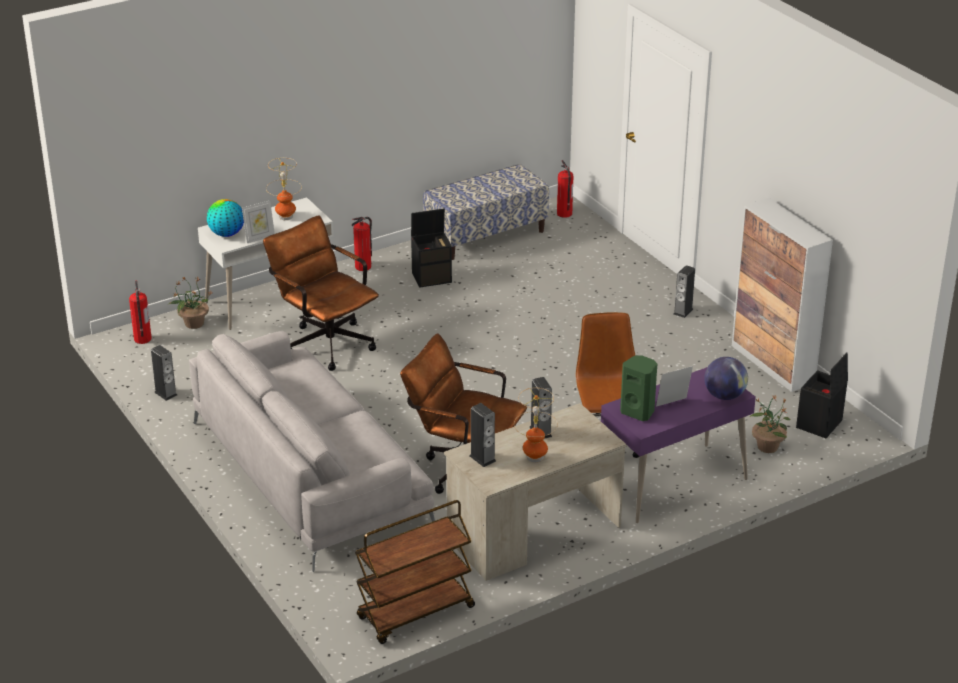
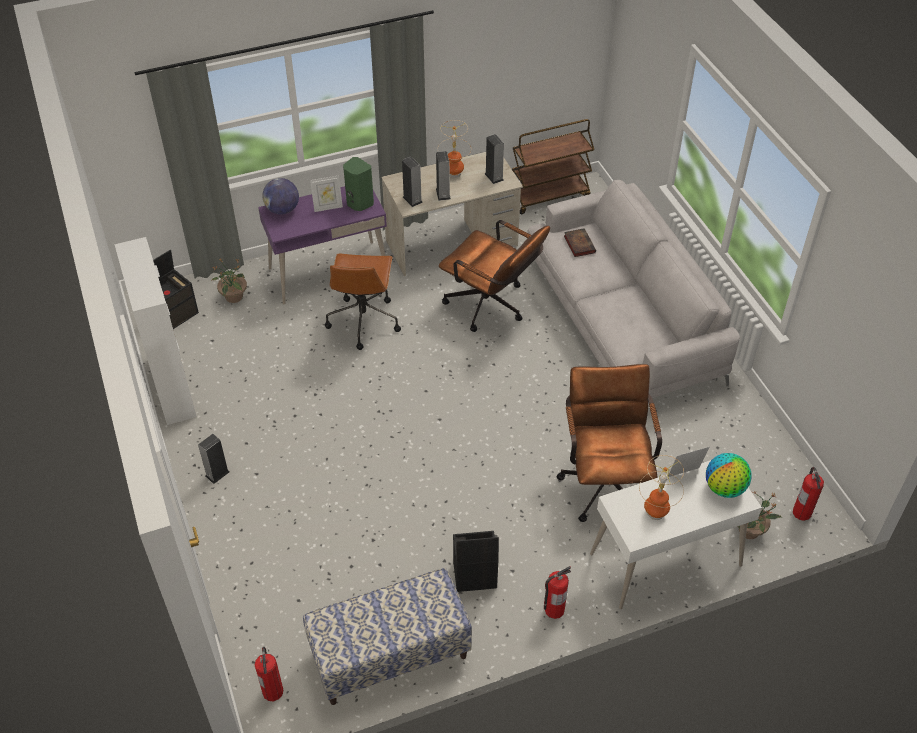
camera: 170 degrees left, 15 degrees up
speaker [151,345,177,401] -> speaker moved to [402,157,423,207]
brown office chair [263,215,379,371] -> brown office chair turned 150 degrees counterclockwise [556,364,662,522]
none -> book [564,228,596,257]

